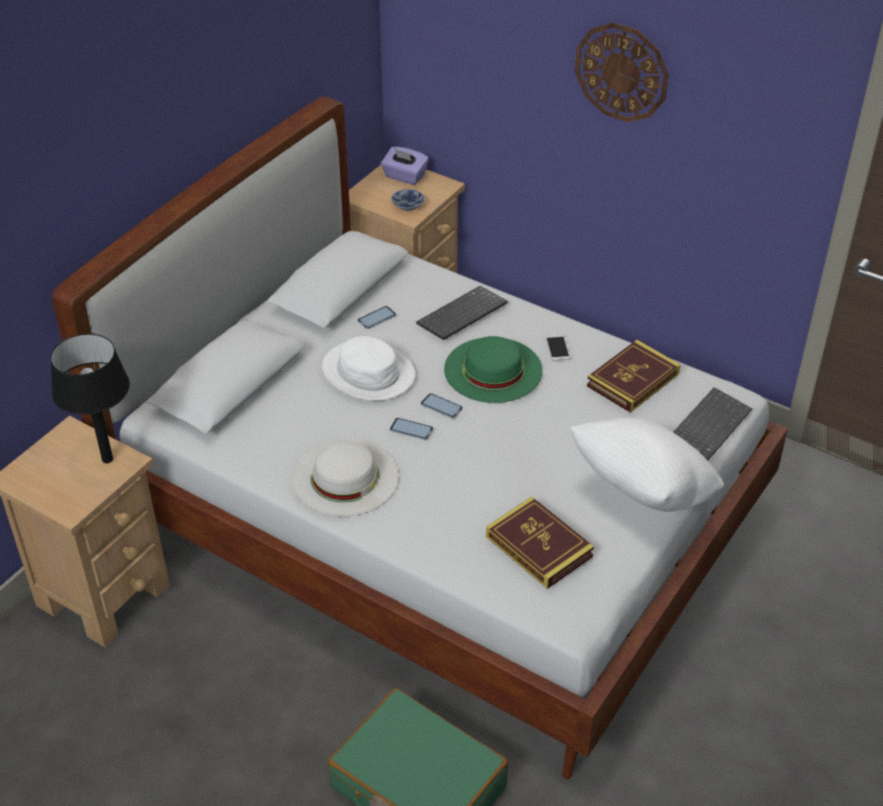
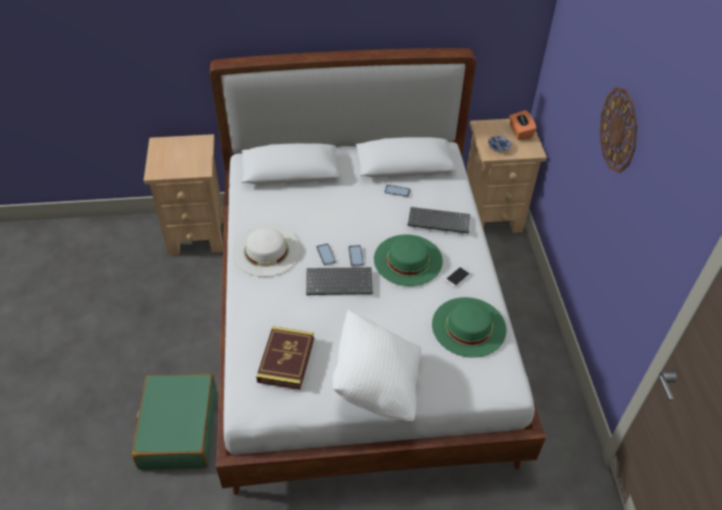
camera: 50 degrees right, 5 degrees up
black table lamp [50,334,130,463] -> none
white hat [322,336,415,401] -> none
purple tissue box [381,147,429,185] -> orange tissue box [509,110,537,140]
book [587,340,681,413] -> green hat [432,297,506,358]
keyboard [673,387,752,461] -> keyboard moved to [306,267,373,295]

